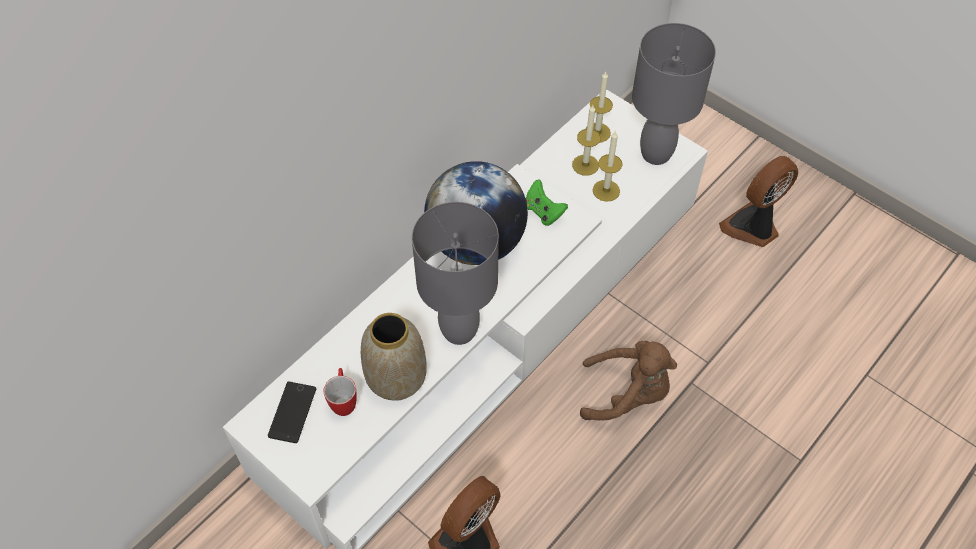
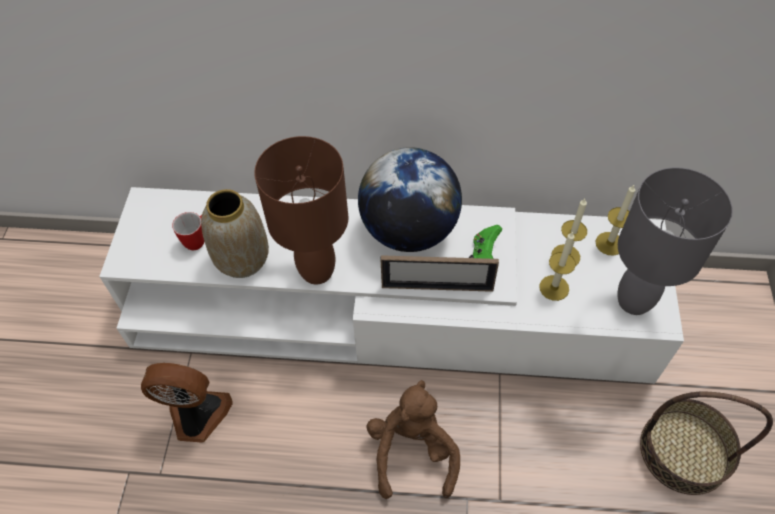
camera: 55 degrees right, 0 degrees up
phone [268,382,316,443] -> none
grey table lamp [412,202,499,345] -> brown table lamp [254,136,348,285]
brown plush toy [580,341,677,420] -> brown plush toy turned 150 degrees counterclockwise [366,380,460,499]
fan [719,156,798,247] -> basket [640,392,773,495]
none -> picture frame [381,255,499,292]

